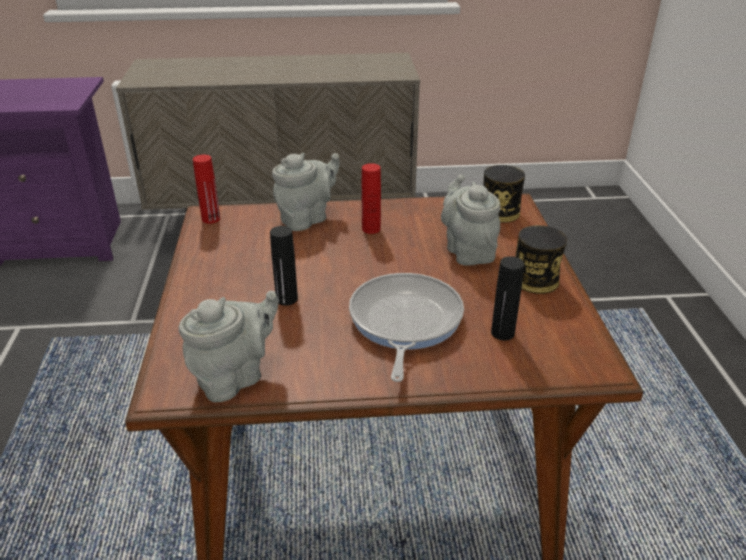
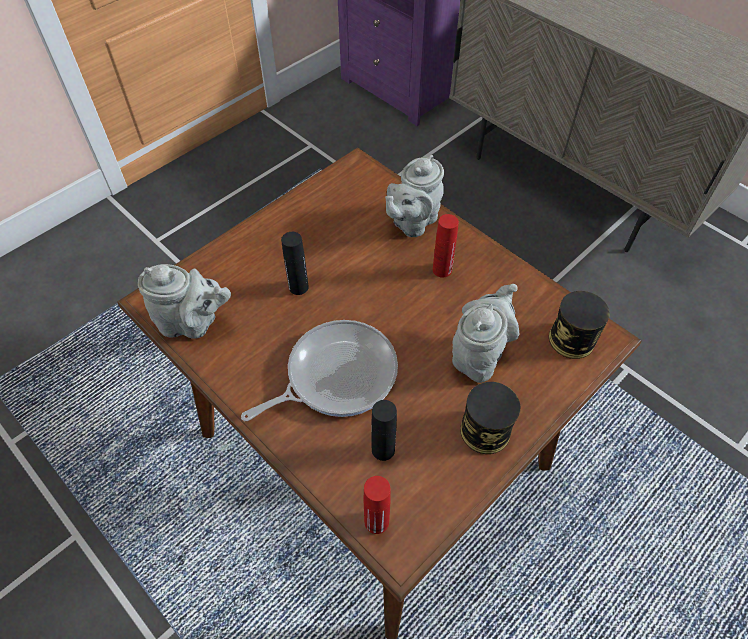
camera: 50 degrees right, 20 degrees up
red bottle [193,155,220,224] -> red bottle moved to [363,476,391,534]
grey teapot [272,152,339,231] -> grey teapot turned 120 degrees clockwise [385,155,444,237]

